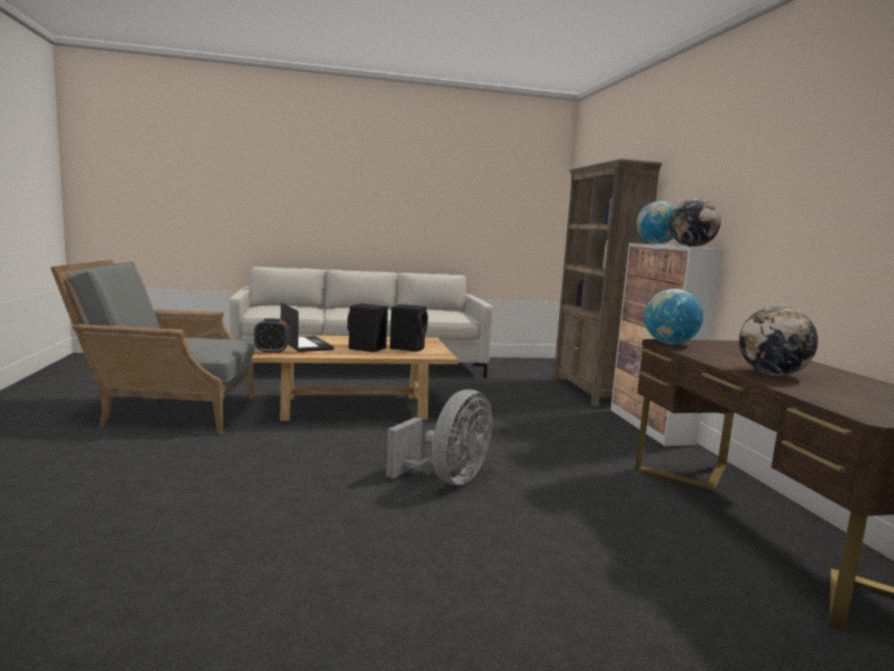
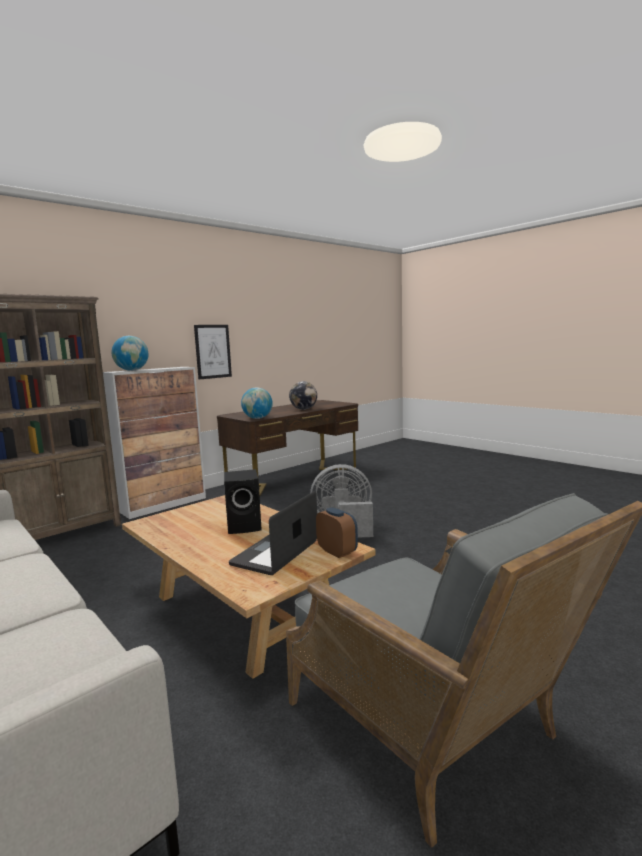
camera: 120 degrees left, 0 degrees up
black speaker [390,304,428,352] -> none
globe [669,199,721,247] -> none
none -> picture [194,325,232,379]

